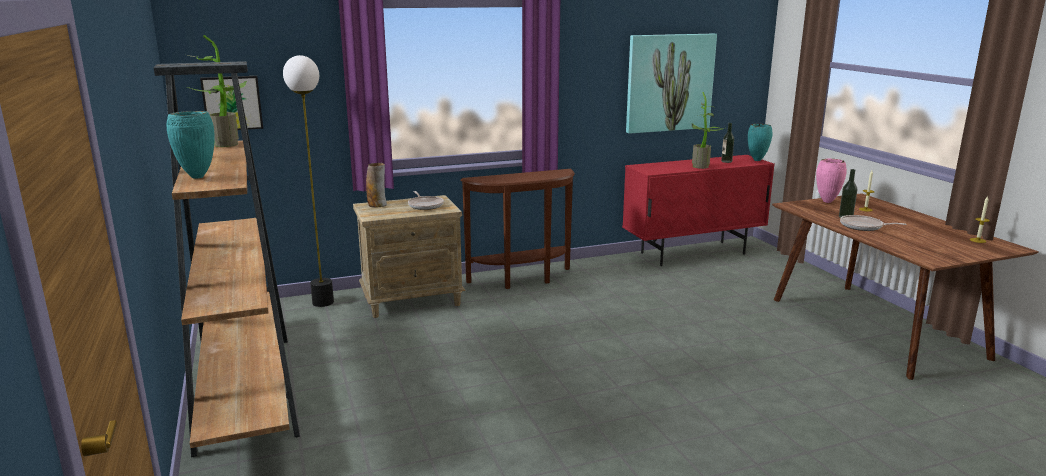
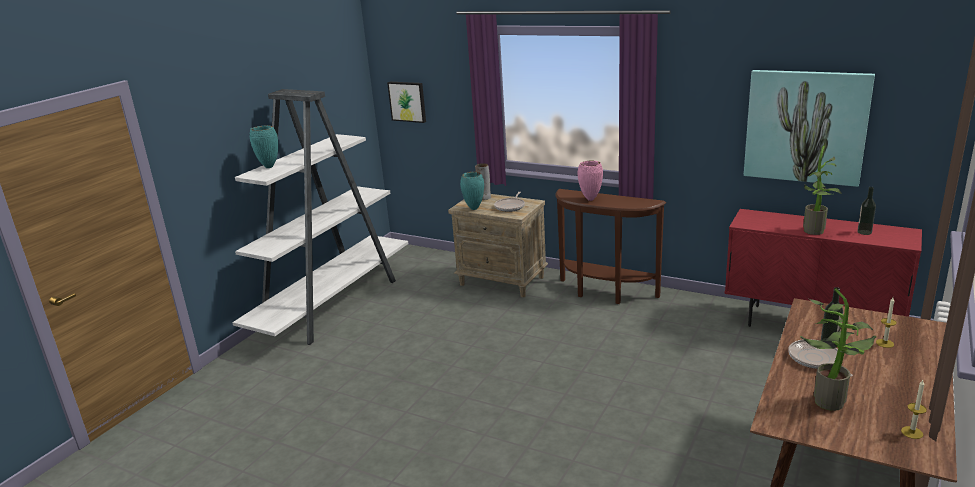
camera: 50 degrees right, 5 degrees up
brown bookcase [154,61,300,457] -> white bookcase [232,89,409,345]
potted plant [187,35,247,147] -> potted plant moved to [800,289,876,411]
floor lamp [283,55,334,307] -> none
turquoise vase [748,124,772,161] -> turquoise vase moved to [460,172,484,210]
pink vase [816,159,847,203] -> pink vase moved to [577,160,603,201]

